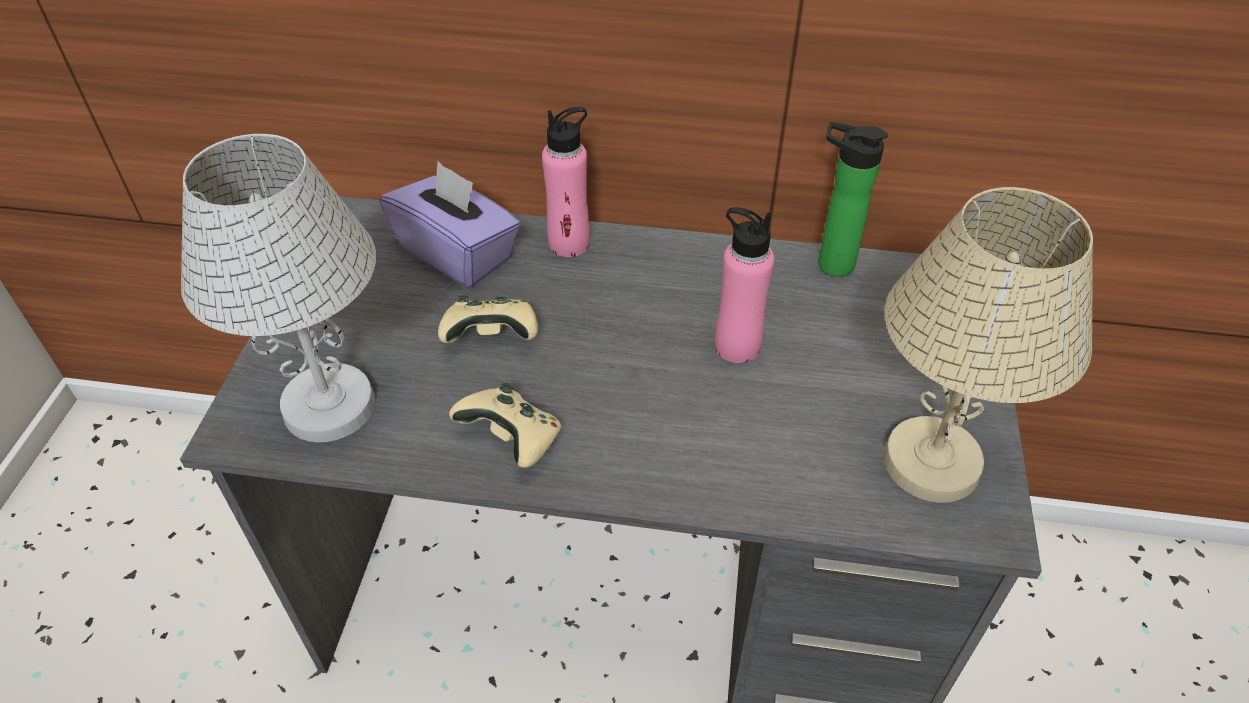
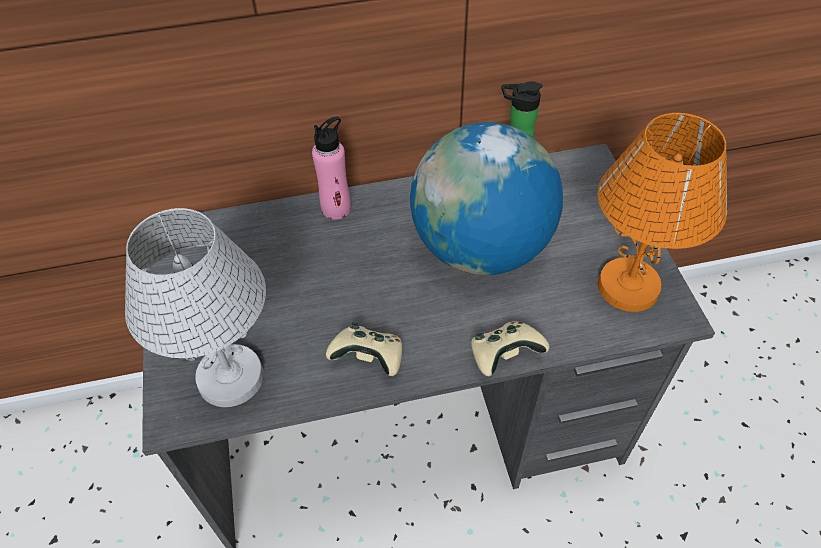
camera: 20 degrees left, 5 degrees up
purple tissue box [380,161,521,287] -> none
beige game controller [438,295,538,343] -> beige game controller moved to [471,321,550,376]
pink bottle [715,207,775,363] -> globe [410,122,563,275]
beige table lamp [884,187,1093,503] -> orange table lamp [598,113,727,312]

